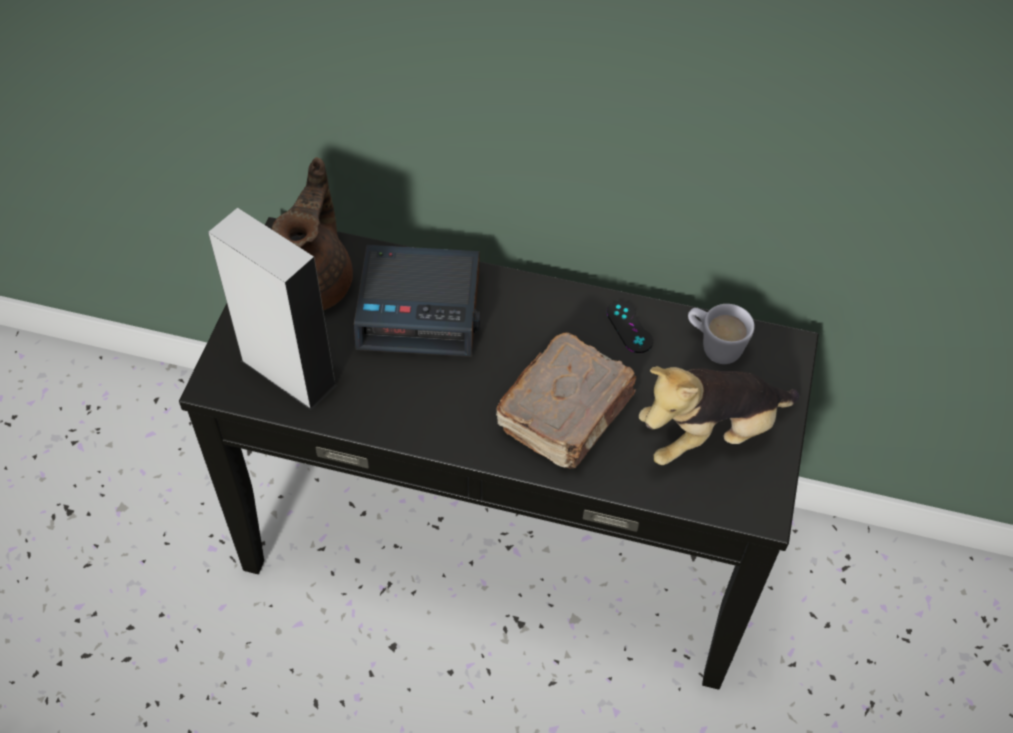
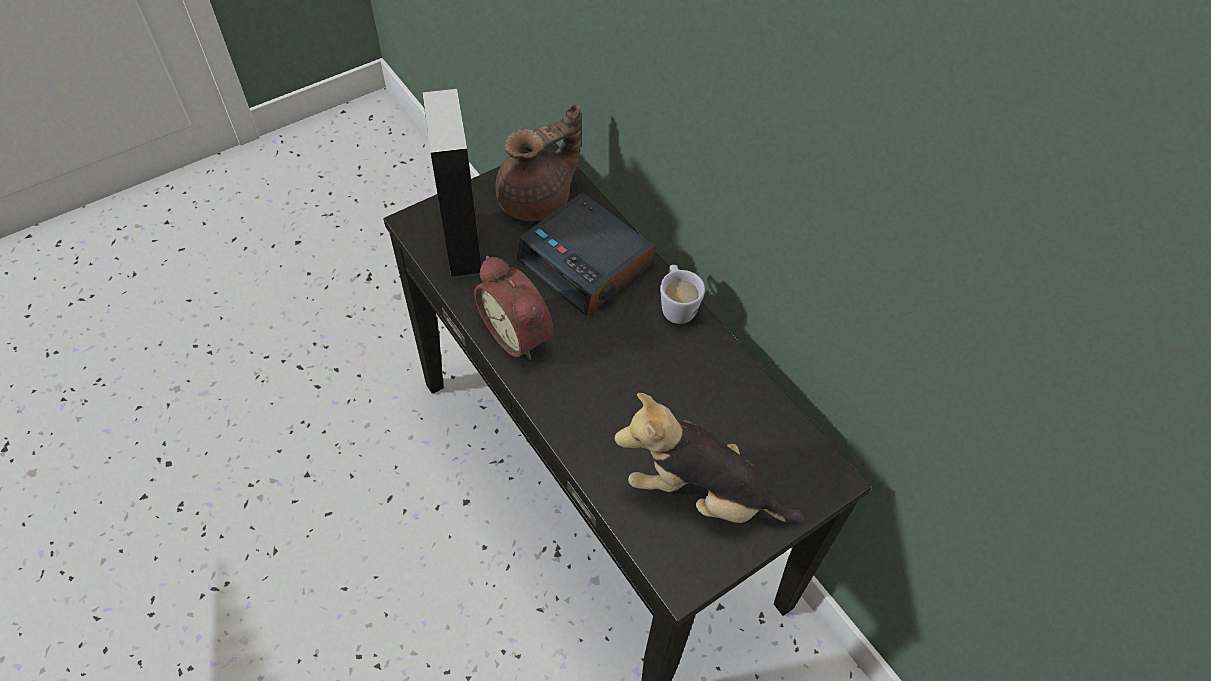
camera: 40 degrees right, 0 degrees up
brown book [496,332,637,469] -> none
black game controller [607,301,653,353] -> none
white mug [688,304,755,364] -> white mug moved to [660,265,705,324]
none -> alarm clock [474,256,553,360]

